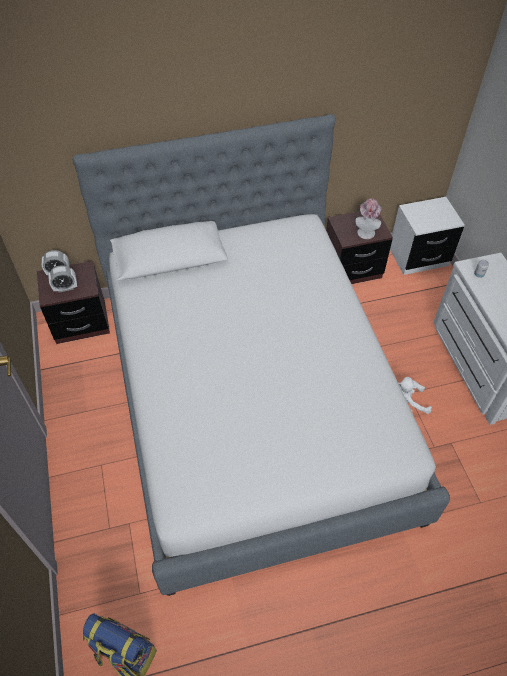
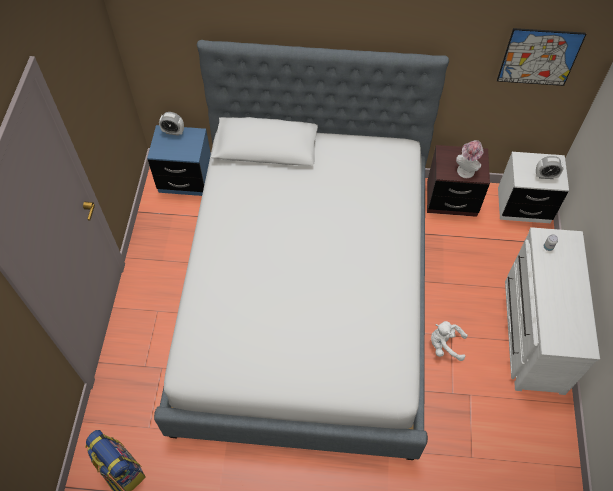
camera: 20 degrees right, 5 degrees up
brown nightstand [37,261,110,344] -> blue nightstand [147,125,211,196]
alarm clock [48,265,77,293] -> alarm clock moved to [536,156,564,179]
none -> picture [497,28,587,86]

